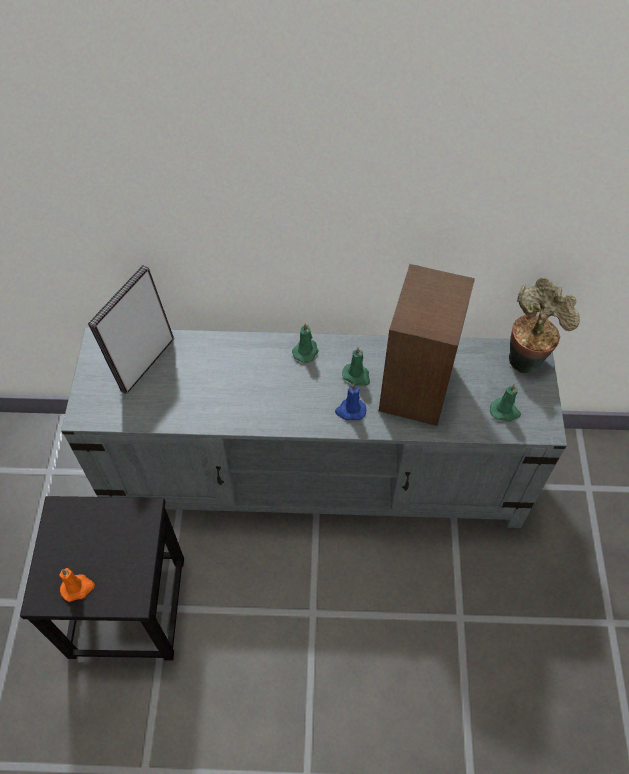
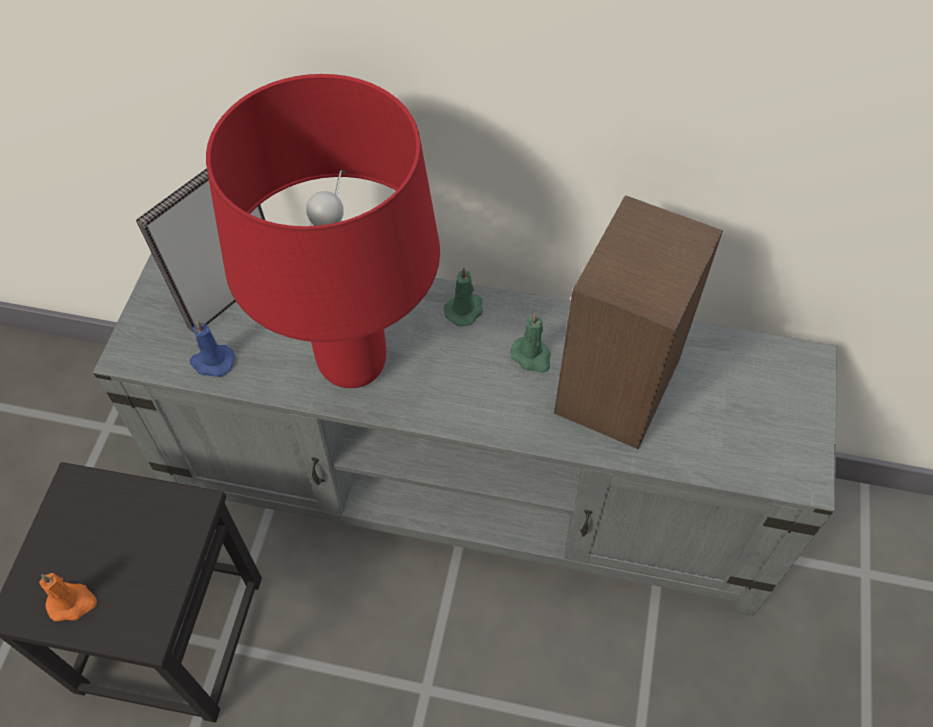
camera: 10 degrees right, 0 degrees up
blue candle [335,384,366,421] -> blue candle moved to [190,320,235,377]
green candle [490,384,521,422] -> none
potted plant [509,277,580,373] -> none
none -> red table lamp [206,74,440,388]

